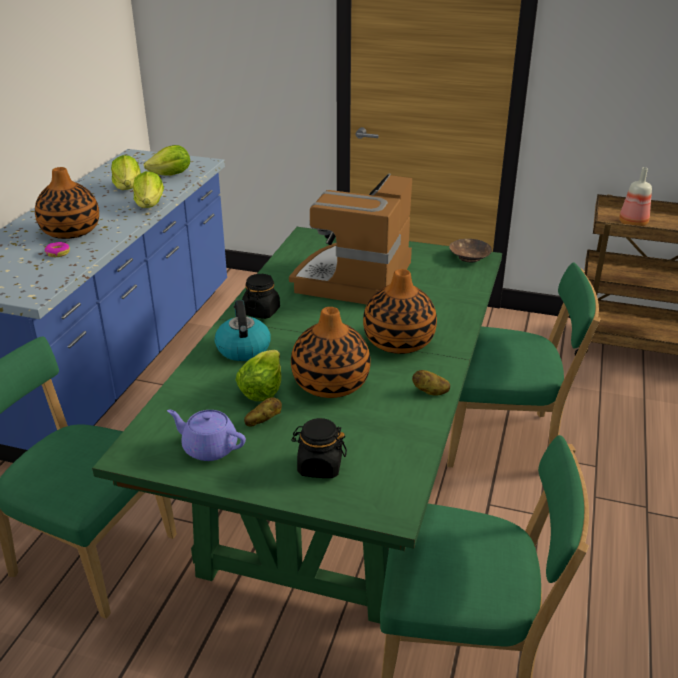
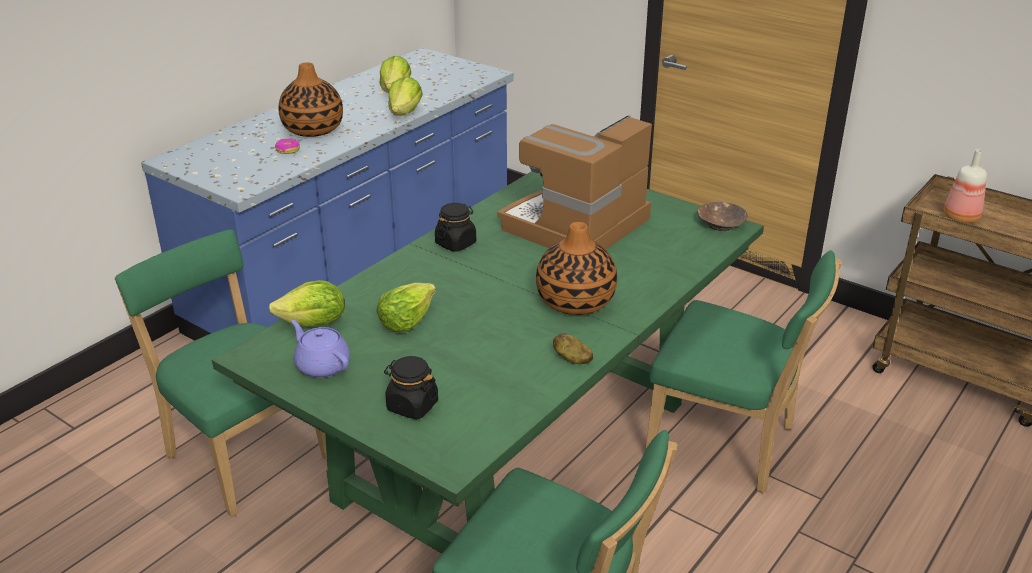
camera: 20 degrees right, 0 degrees up
lettuce [144,145,190,176] -> lettuce moved to [269,280,345,327]
kettle [215,300,271,361] -> none
potato [244,397,282,426] -> none
vase [291,307,371,398] -> none

